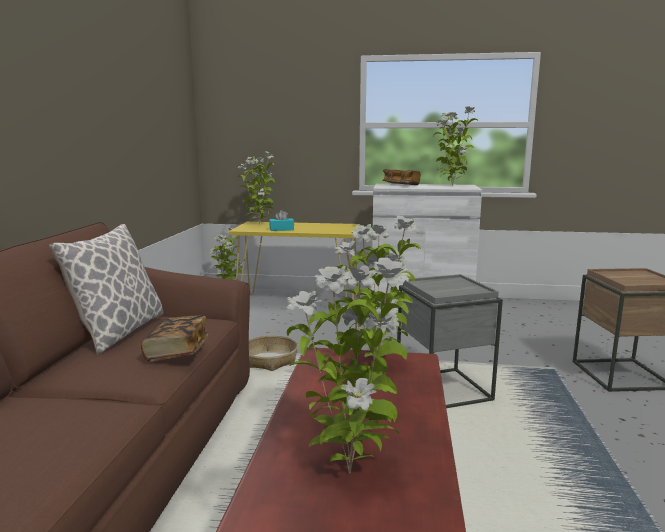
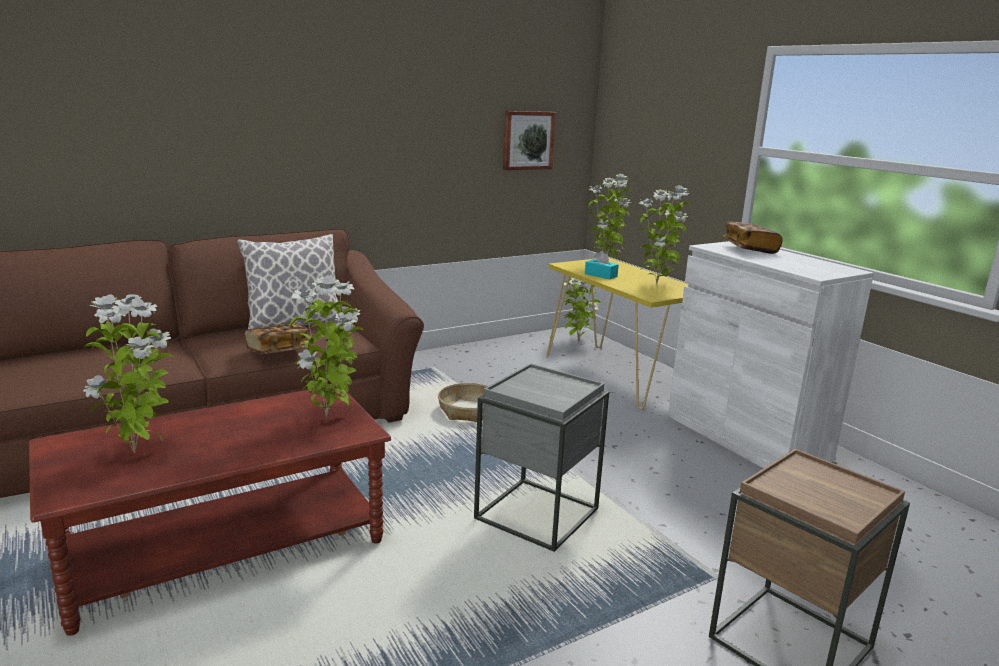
camera: 50 degrees right, 5 degrees up
potted plant [433,106,479,186] -> potted plant moved to [636,186,690,284]
none -> picture [503,111,556,170]

